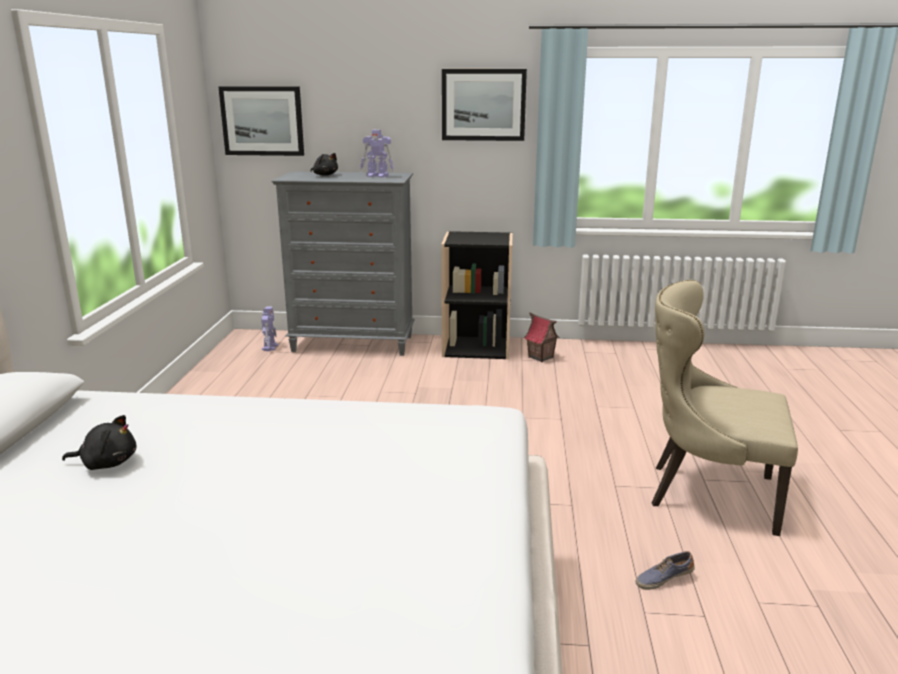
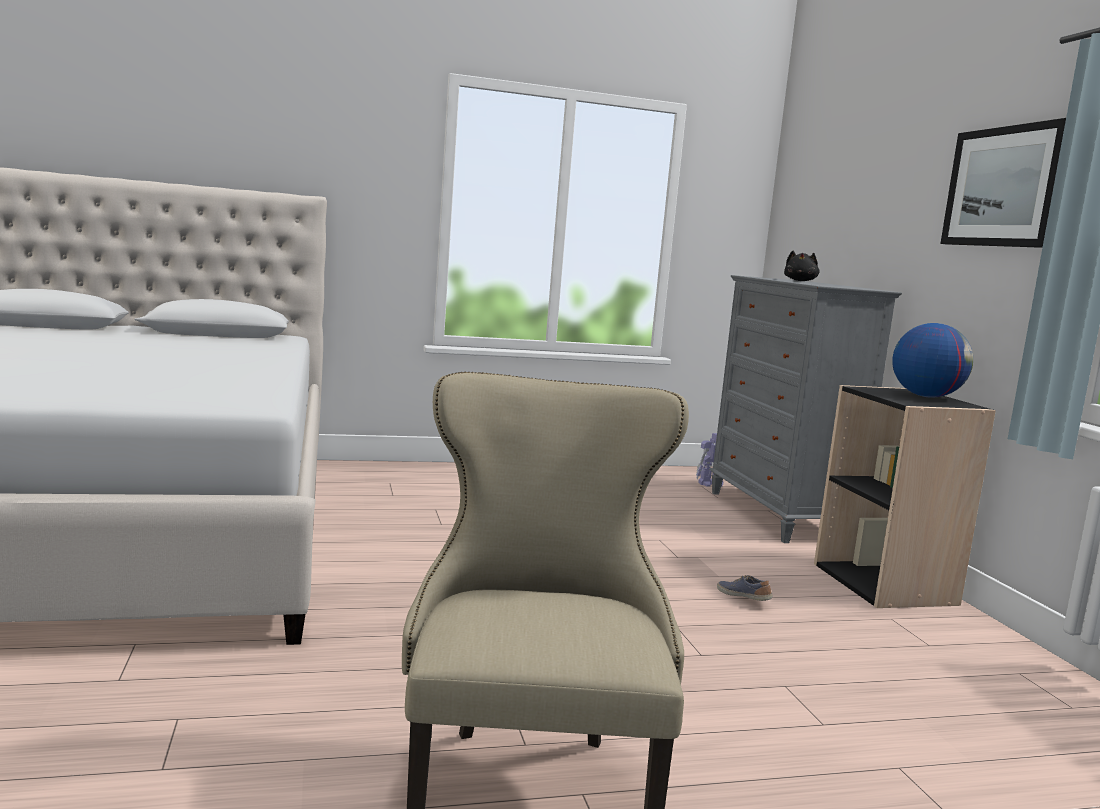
camera: 70 degrees right, 10 degrees down
black plush toy [62,415,136,470] -> none
picture [218,86,304,156] -> none
toy robot [360,130,394,178] -> none
toy house [524,312,560,362] -> none
shoe [636,551,695,590] -> shoe moved to [717,575,772,601]
none -> globe [892,323,973,397]

